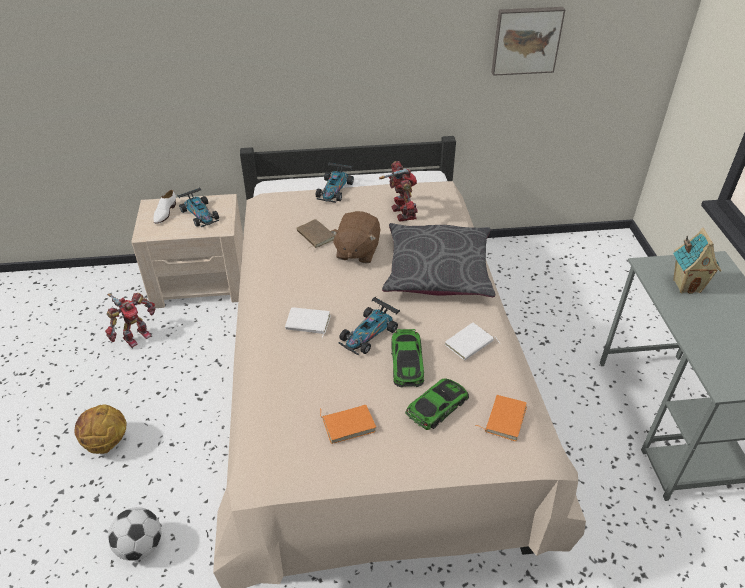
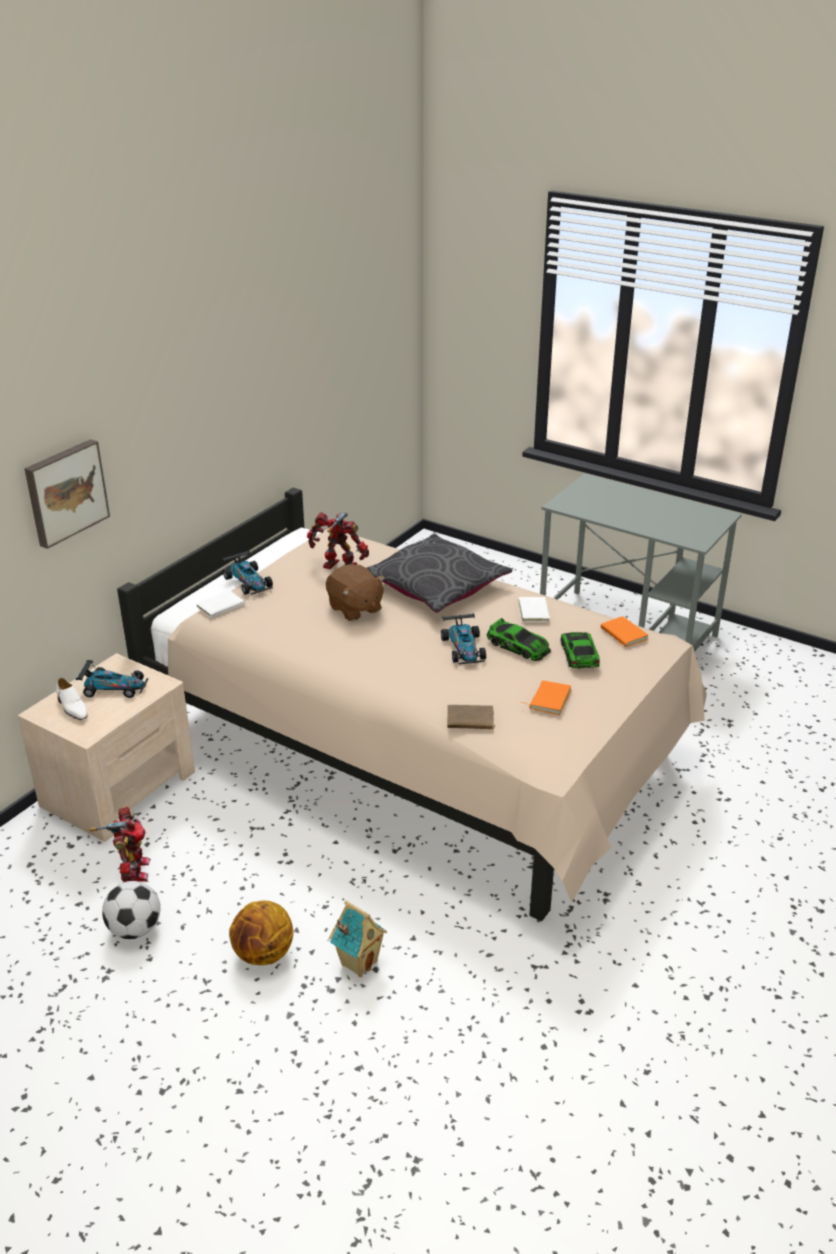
camera: 50 degrees left, 10 degrees down
football [108,507,161,561] -> football moved to [102,881,161,939]
white book [285,307,331,338] -> white book moved to [196,590,249,618]
brown book [296,219,335,249] -> brown book moved to [447,705,495,733]
picture [491,7,565,76] -> picture moved to [24,439,110,549]
toy house [673,228,722,294] -> toy house moved to [329,901,387,977]

